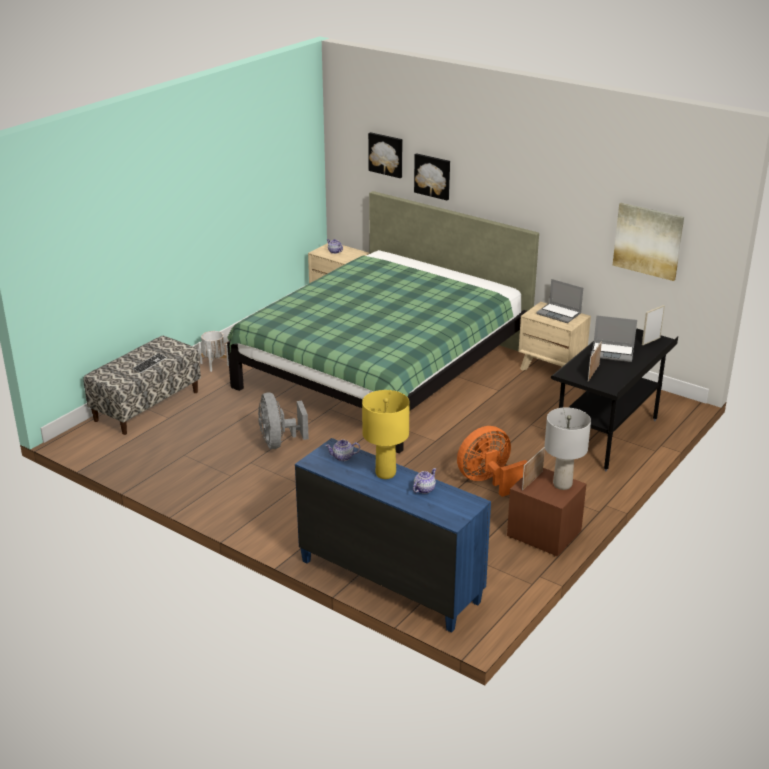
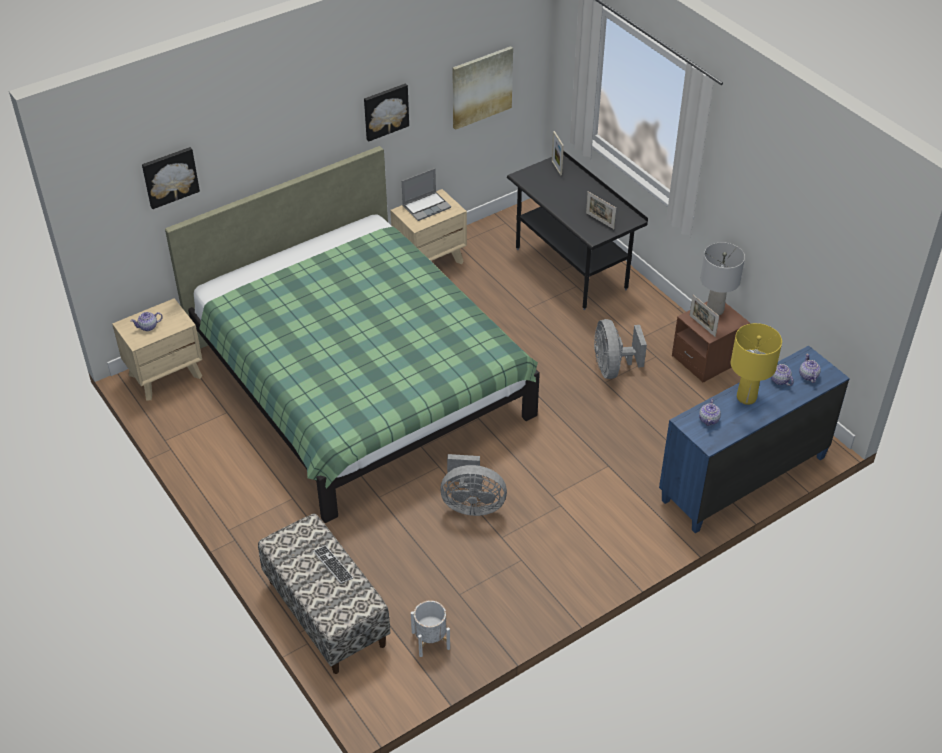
camera: 70 degrees left, 15 degrees up
white planter [198,331,229,372] -> white planter moved to [411,600,450,657]
picture [414,153,450,200] -> picture moved to [364,84,409,141]
orange fan [457,426,528,497] -> grey fan [594,319,647,379]
laptop [591,315,637,362] -> none
none -> teapot [799,354,821,383]

